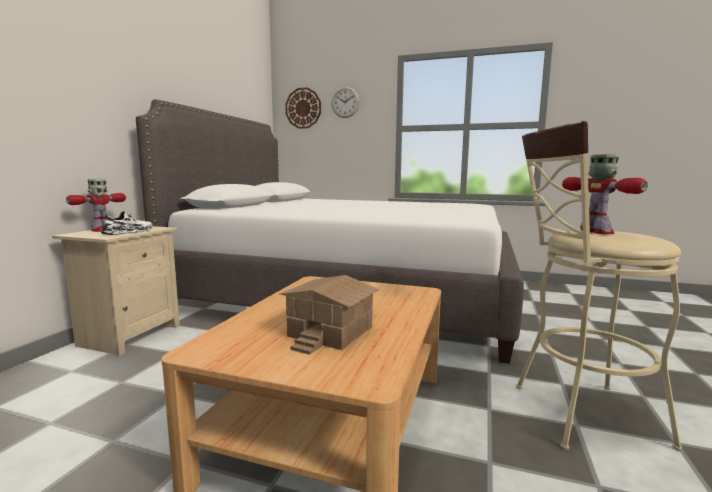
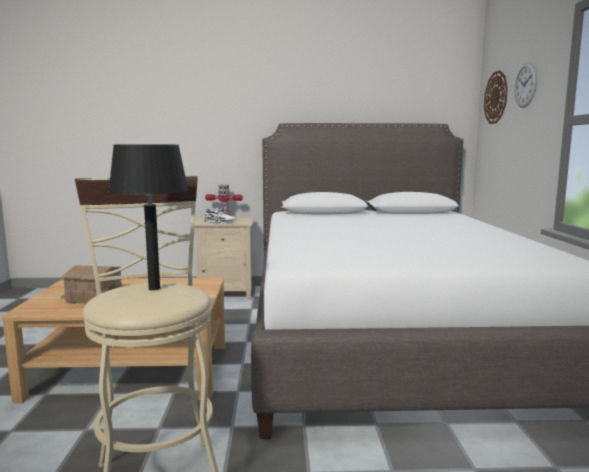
camera: 70 degrees right, 0 degrees up
toy robot [562,154,648,234] -> black table lamp [108,144,189,290]

